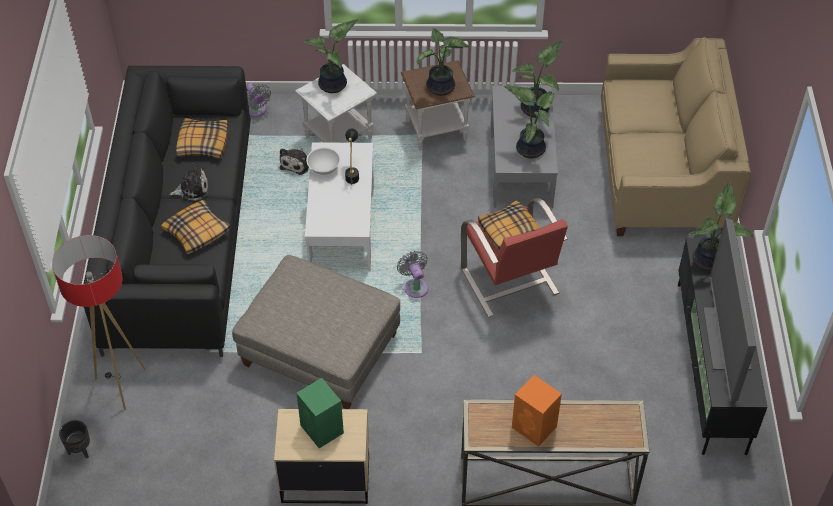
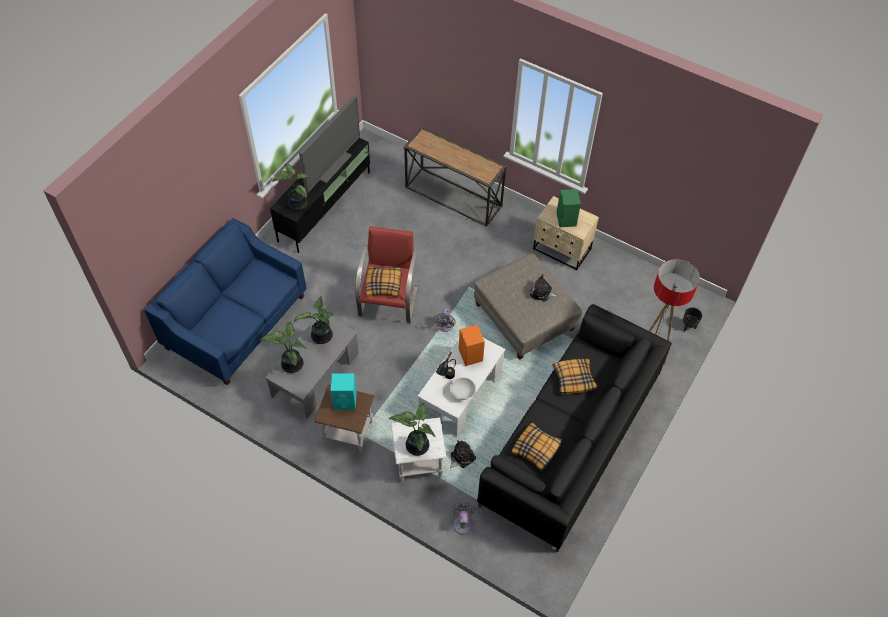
camera: 150 degrees left, 5 degrees up
plush toy [169,163,208,201] -> plush toy moved to [530,274,558,302]
potted plant [417,28,470,96] -> turquoise speaker [331,373,356,410]
orange speaker [512,375,562,447] -> orange speaker moved to [459,324,485,366]
beige sofa [601,37,751,236] -> blue sofa [144,218,307,385]

